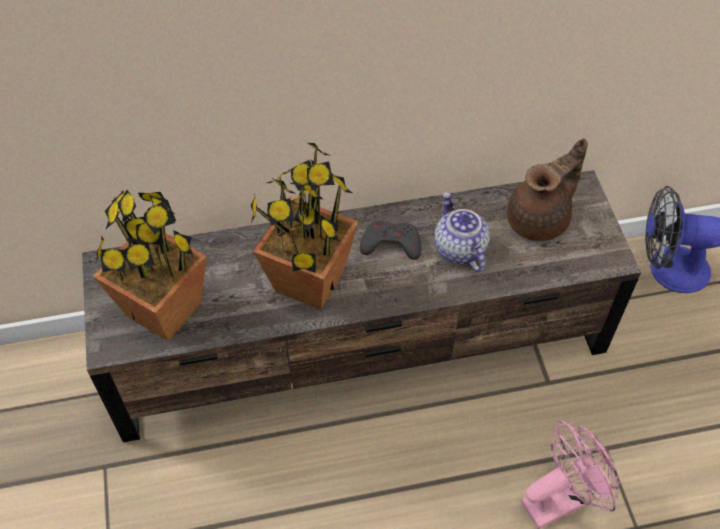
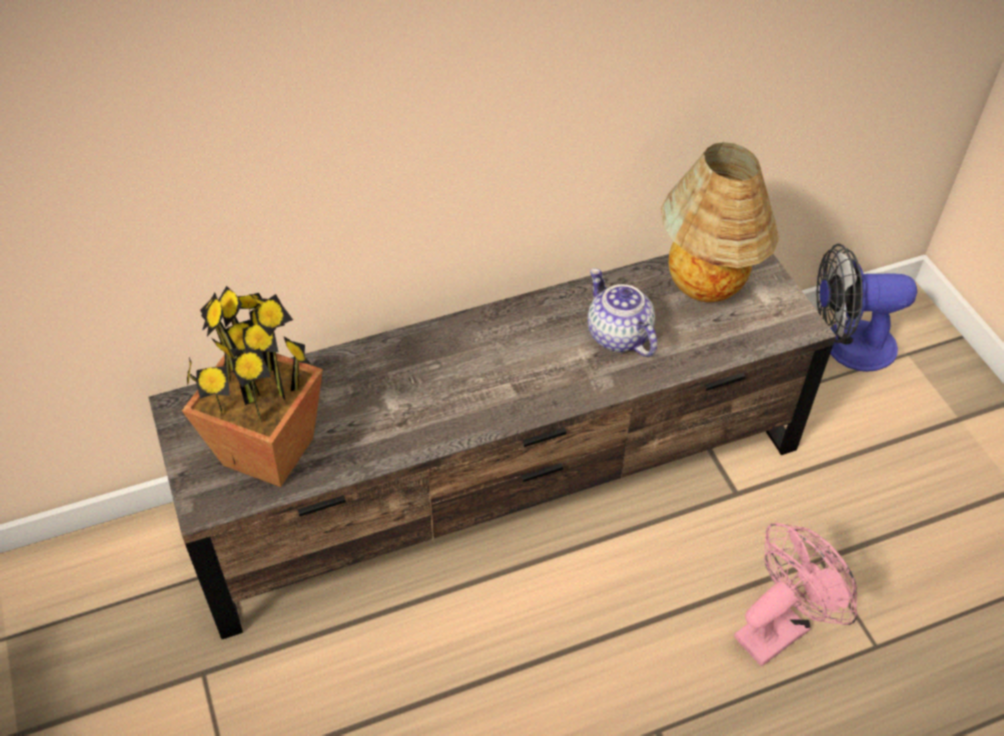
camera: 10 degrees left, 5 degrees down
potted plant [251,142,359,310] -> none
grey game controller [360,221,421,260] -> none
brown teapot [507,138,588,241] -> table lamp [661,142,779,302]

